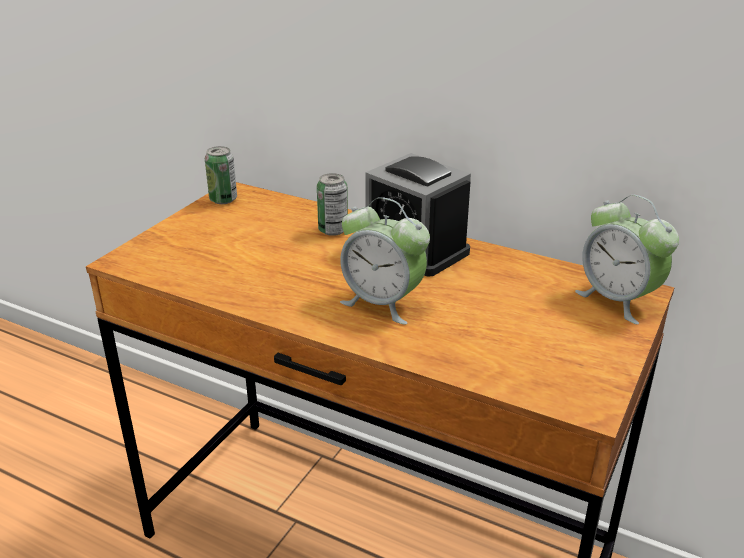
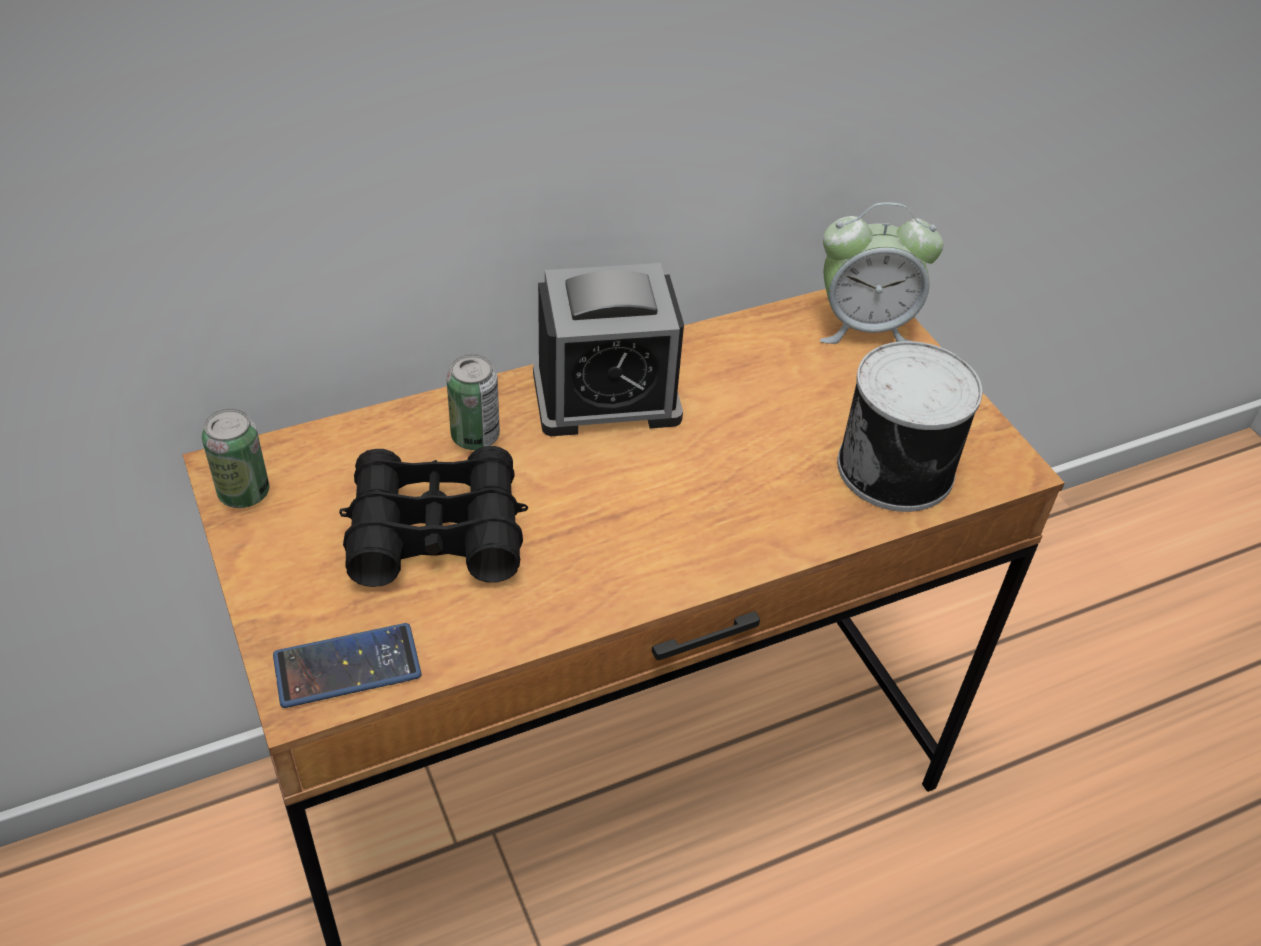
camera: 55 degrees left, 15 degrees up
alarm clock [340,197,430,325] -> none
none -> phone [273,623,421,708]
none -> black binoculars [339,446,529,587]
none -> can [837,341,982,512]

